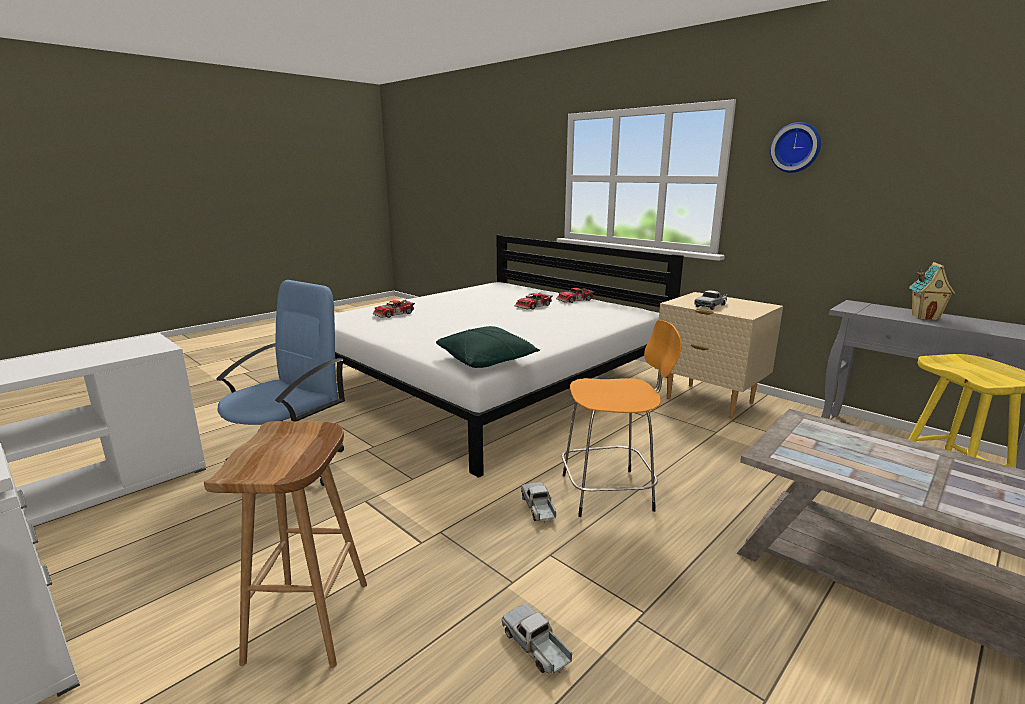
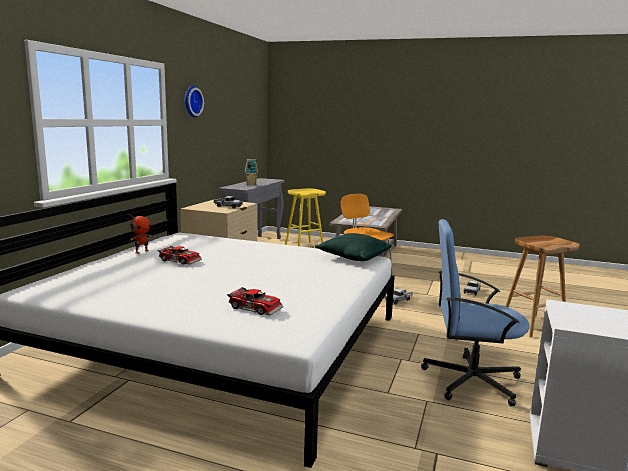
camera: 115 degrees left, 5 degrees down
toy car [556,288,595,303] -> toy robot [130,215,151,254]

